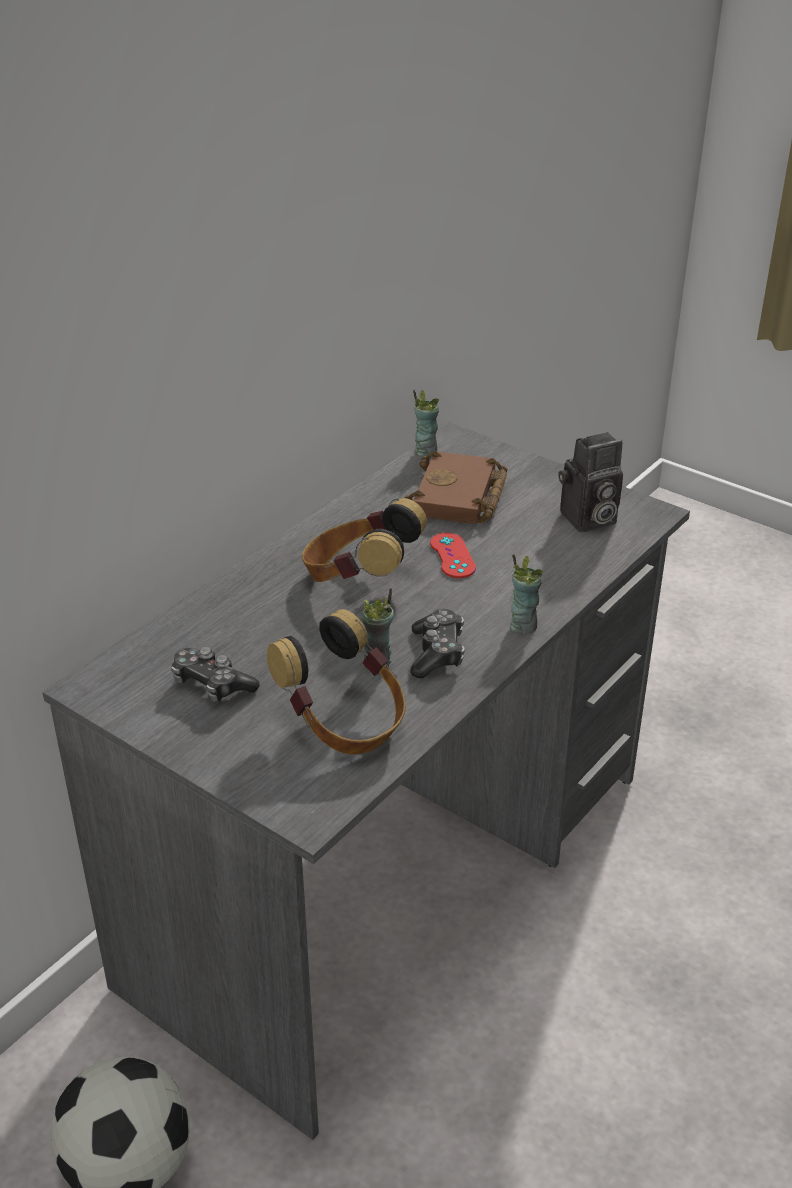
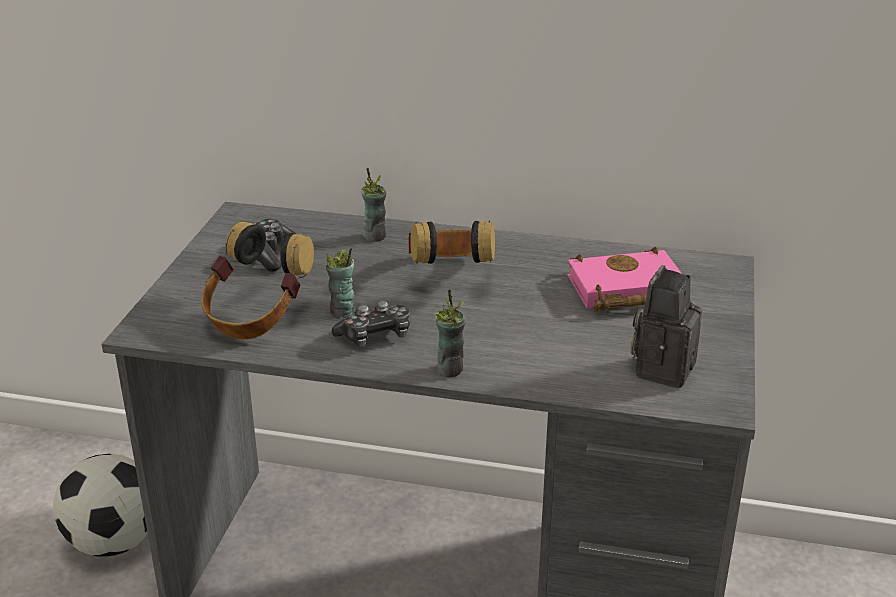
camera: 65 degrees right, 5 degrees down
brown book [404,451,508,524] -> pink book [567,247,682,312]
cup [413,389,439,457] -> cup moved to [361,168,386,242]
red game controller [430,533,476,578] -> none
camera [558,432,623,532] -> camera turned 75 degrees clockwise [631,265,702,389]

